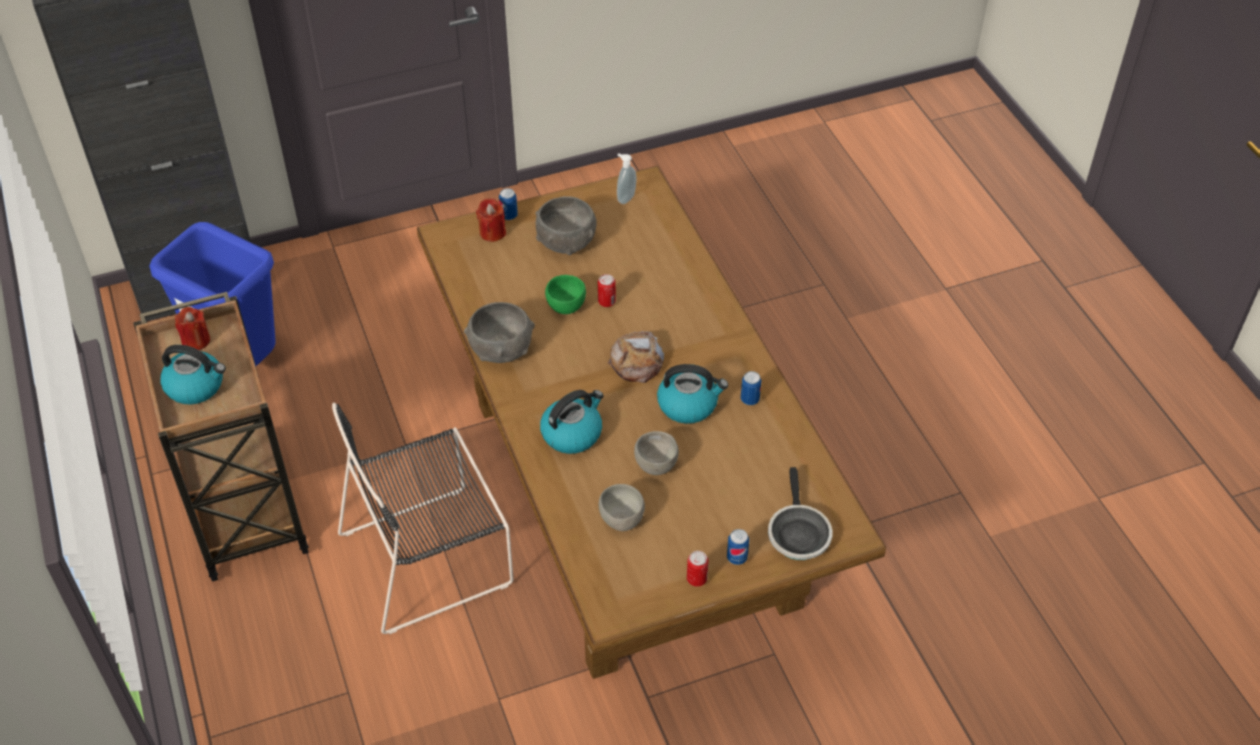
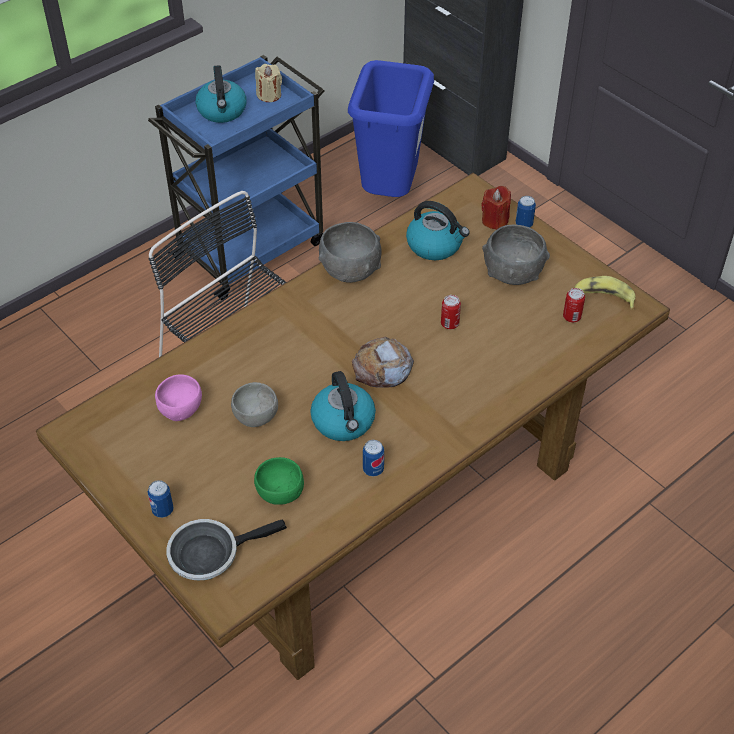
camera: 70 degrees right, 0 degrees up
brown cart [133,292,309,582] -> blue cart [148,55,325,300]
red candle [175,307,210,350] -> beige candle [255,64,282,102]
kettle [540,390,604,454] -> kettle moved to [406,201,470,260]
green bowl [545,275,586,314] -> green bowl moved to [254,457,304,505]
grey bowl [599,484,645,531] -> pink bowl [155,374,202,421]
soap dispenser [617,153,636,204] -> banana [574,276,636,310]
can [687,551,709,587] -> can moved to [563,288,585,323]

